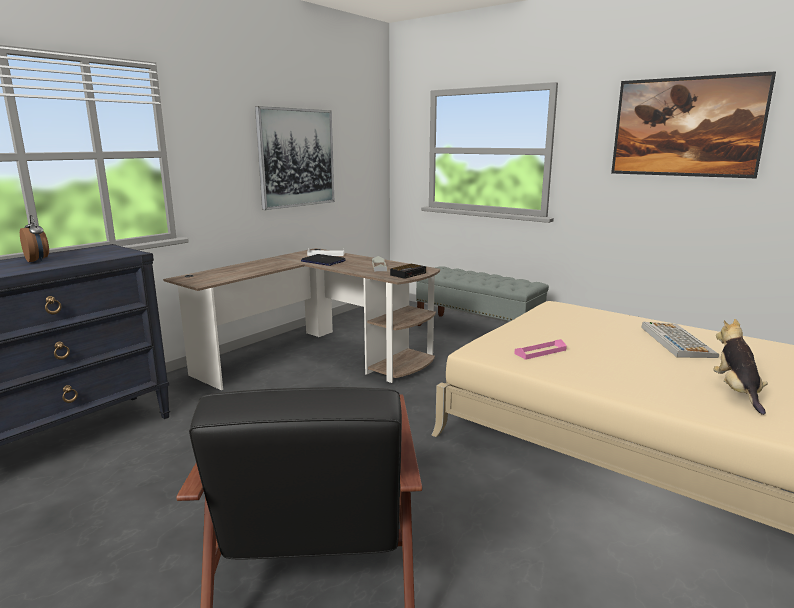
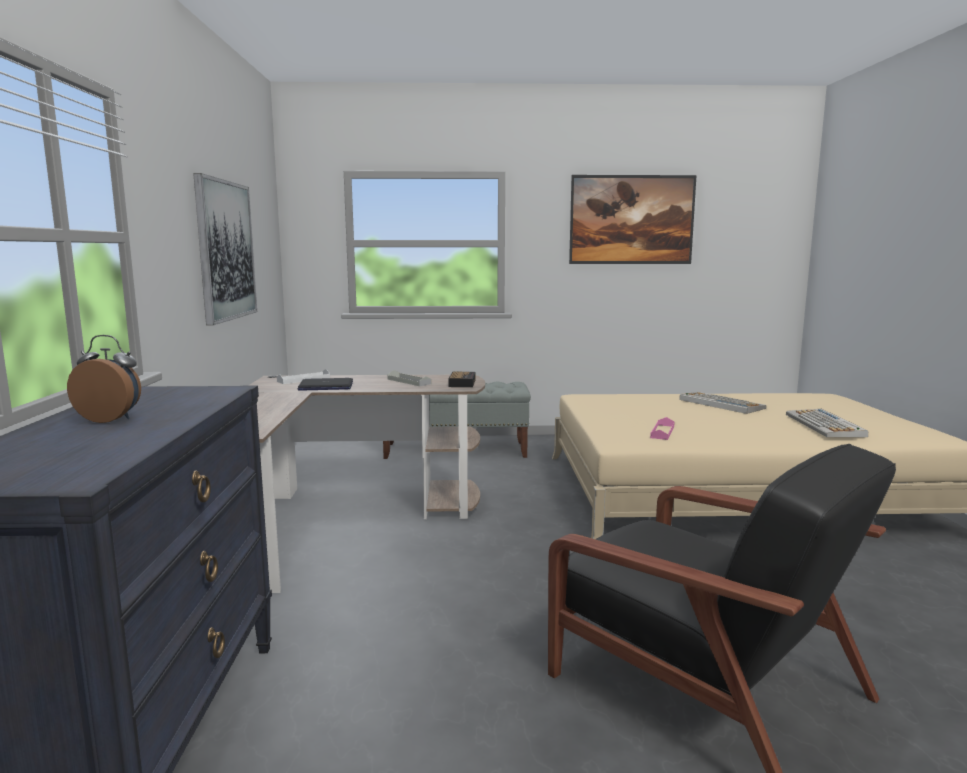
camera: 40 degrees left, 5 degrees down
plush toy [713,319,768,415] -> keyboard [786,409,868,437]

